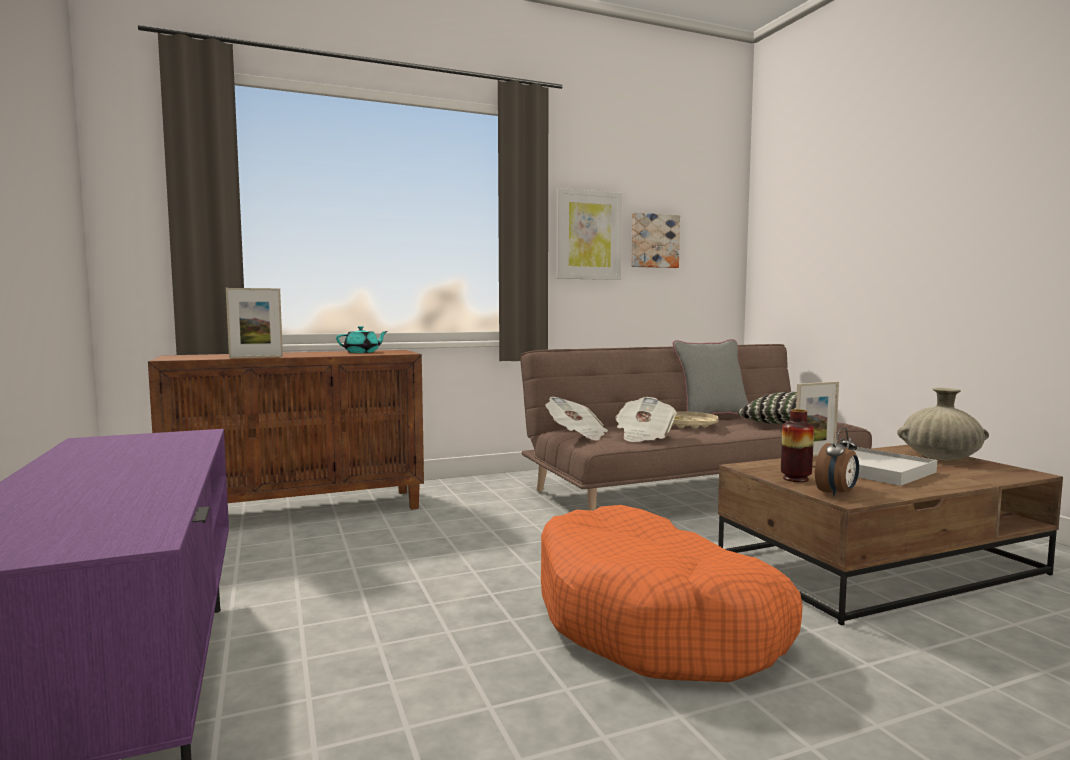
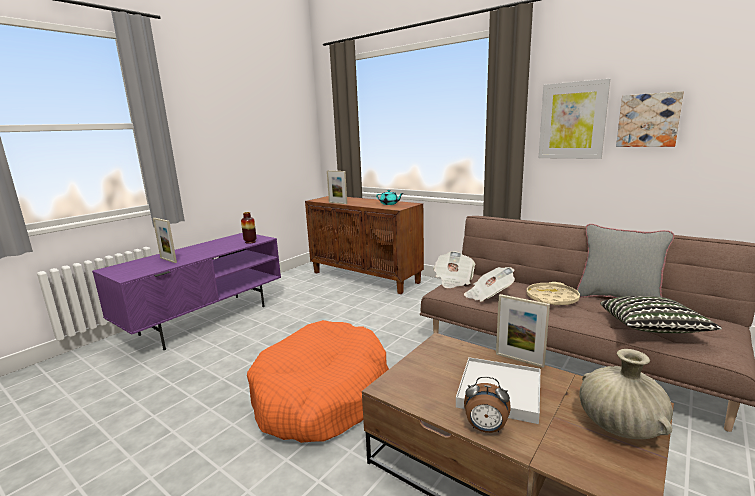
camera: 60 degrees right, 10 degrees up
vase [781,409,814,482] -> vase moved to [241,212,257,244]
alarm clock [815,428,859,497] -> alarm clock moved to [464,377,511,433]
none -> picture frame [153,218,177,263]

